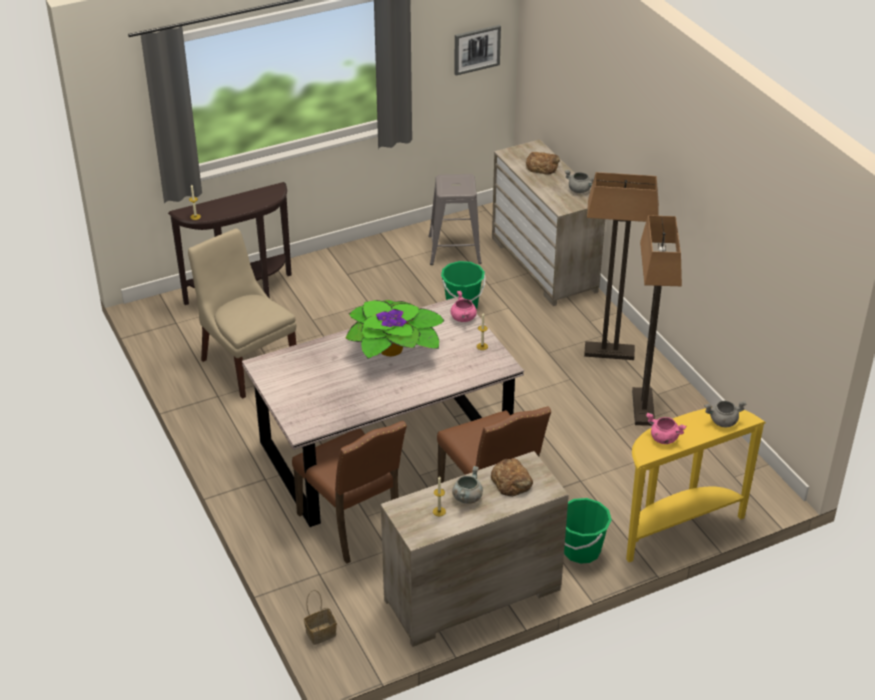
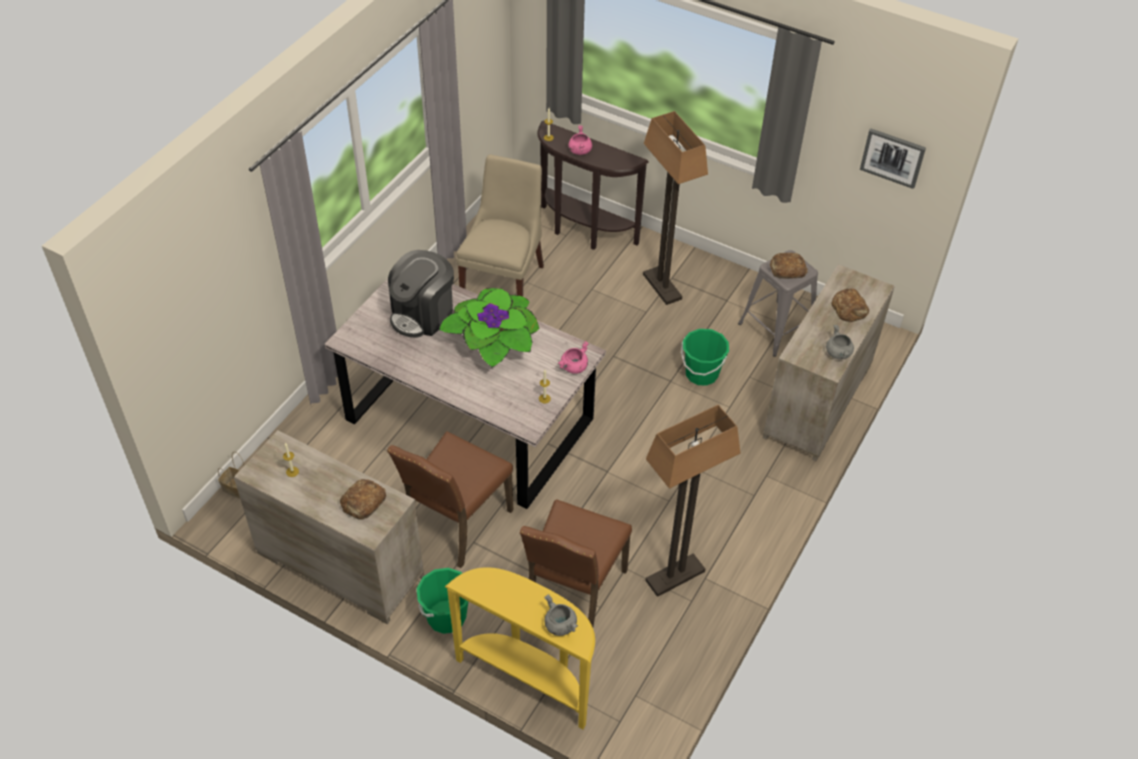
camera: 55 degrees right, 10 degrees up
brown chair [292,421,407,564] -> brown chair moved to [520,499,632,627]
grey cooking pot [452,466,483,504] -> none
floor lamp [584,172,659,360] -> floor lamp moved to [643,111,708,305]
pink cooking pot [646,413,686,444] -> pink cooking pot moved to [568,126,592,155]
none -> coffee machine [388,250,454,338]
none -> bread [770,253,808,279]

